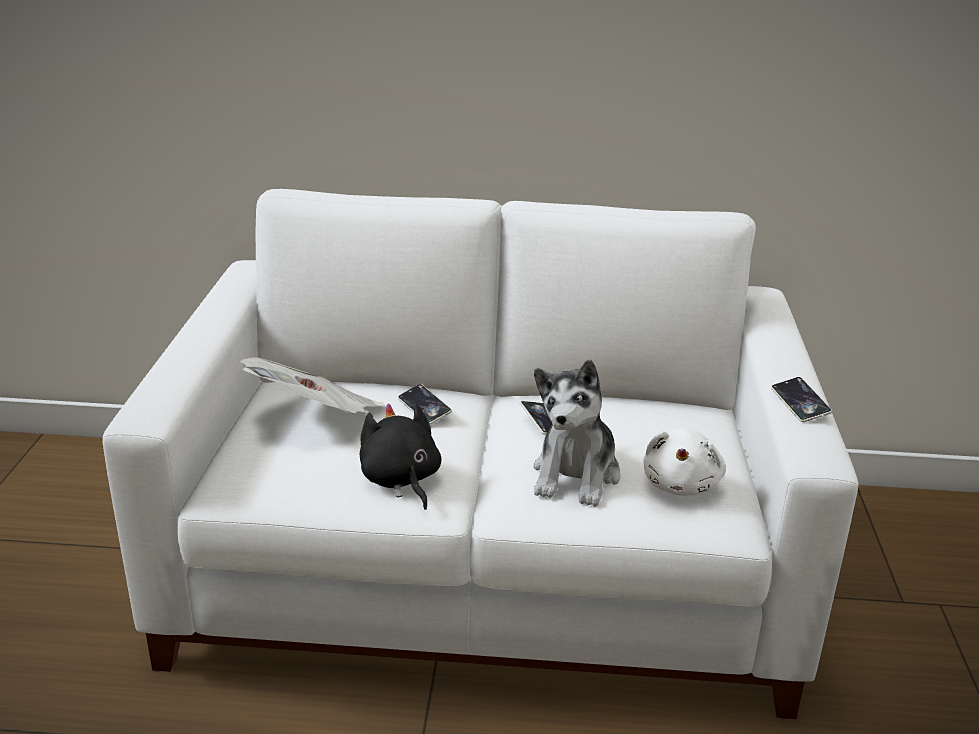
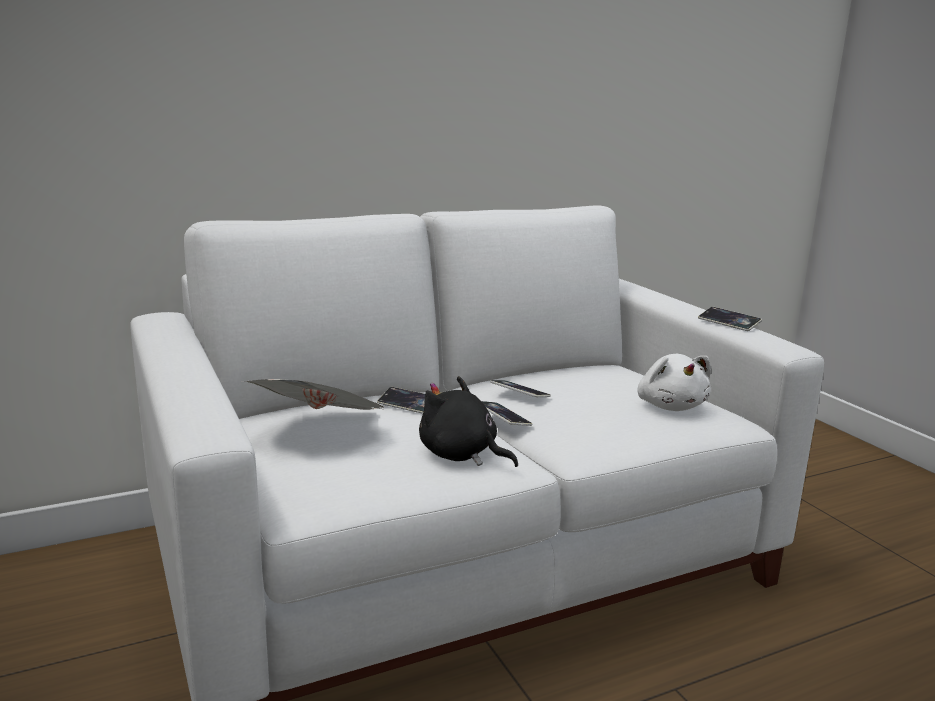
camera: 30 degrees left, 10 degrees down
plush toy [533,359,621,507] -> none
none -> phone [481,401,532,426]

